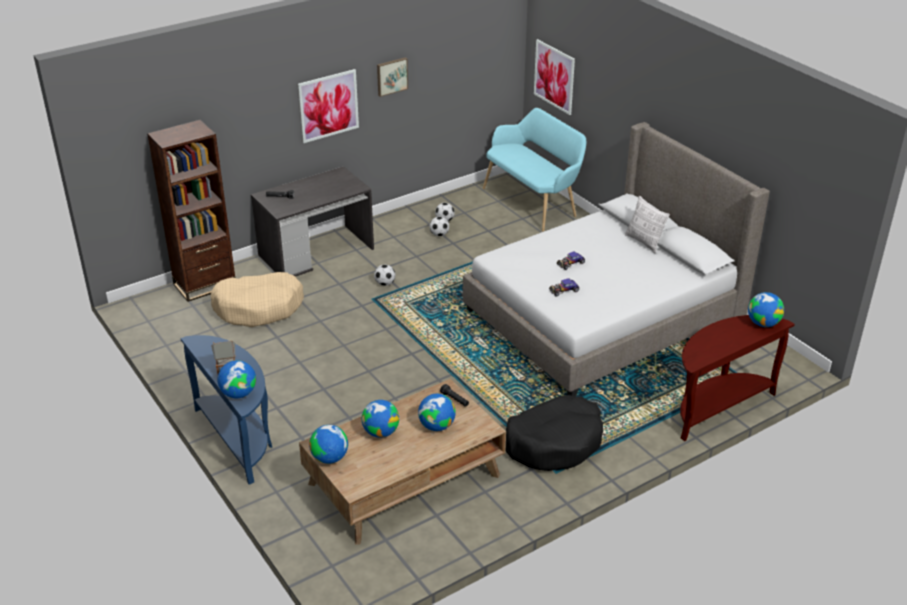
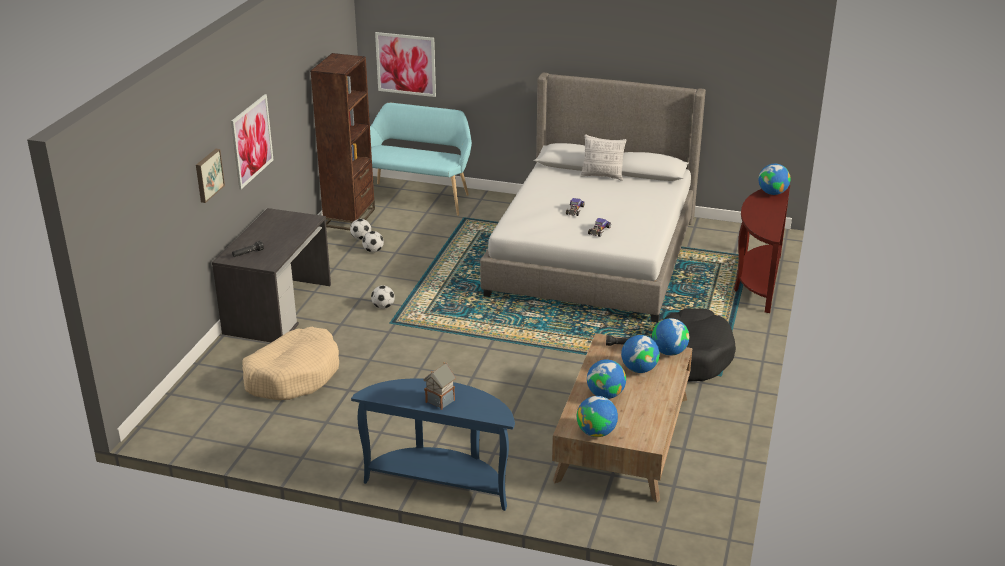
camera: 40 degrees left, 5 degrees down
brown bookcase [147,120,236,302] -> brown bookcase moved to [310,53,375,230]
globe [217,360,256,398] -> globe moved to [652,318,689,356]
picture [377,57,408,97] -> picture moved to [196,149,225,203]

